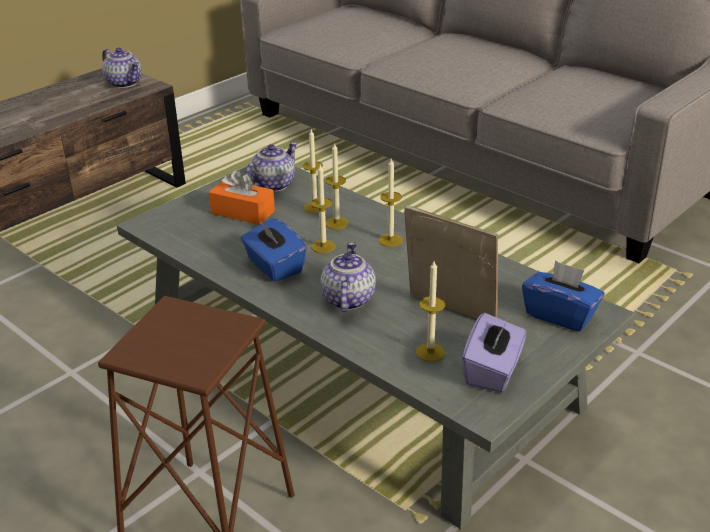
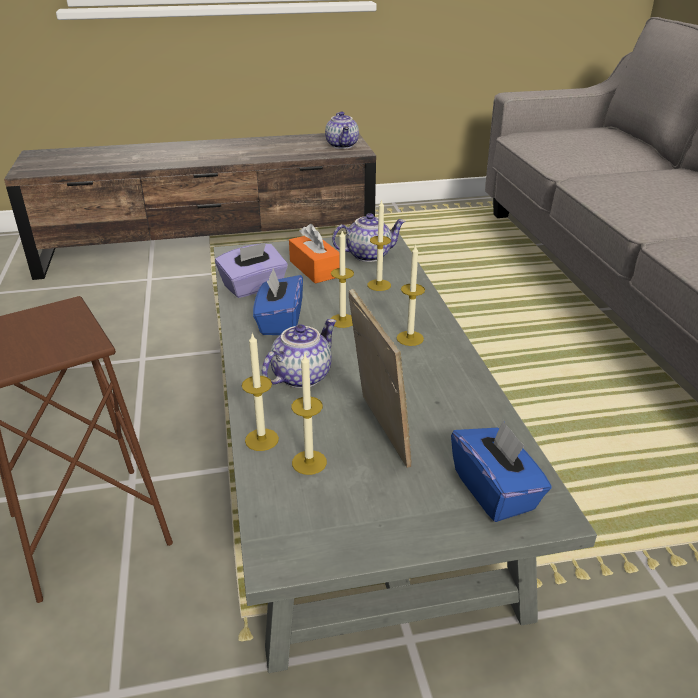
camera: 35 degrees right, 0 degrees up
candle [325,142,349,229] -> candle moved to [242,333,279,451]
purple tissue box [462,313,526,393] -> purple tissue box moved to [215,243,288,298]

